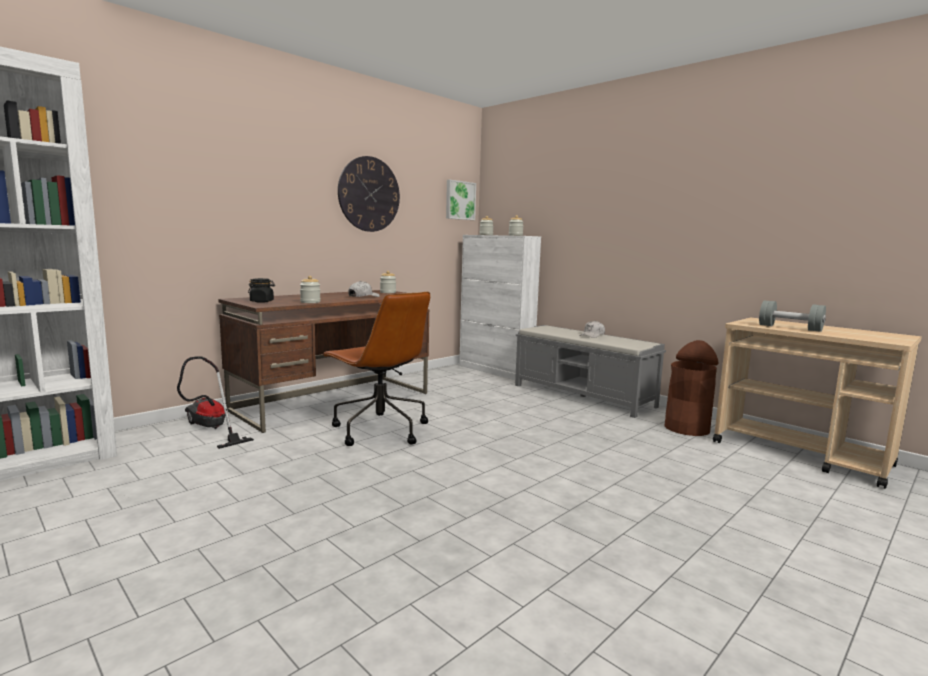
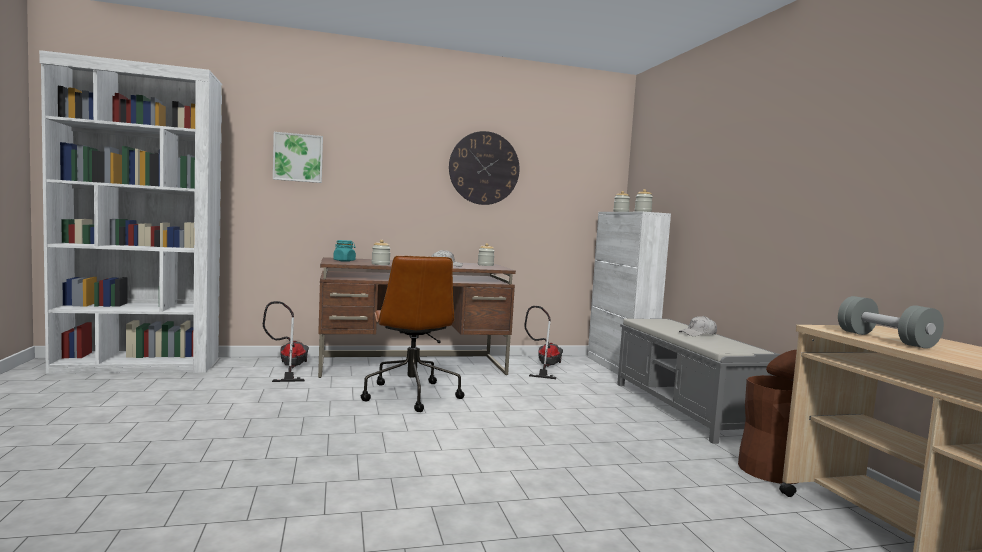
camera: 30 degrees right, 5 degrees down
black jar [248,278,275,303] -> turquoise jar [333,240,356,262]
picture [446,180,476,220] -> picture moved to [273,132,323,183]
none -> vacuum cleaner [524,306,563,379]

